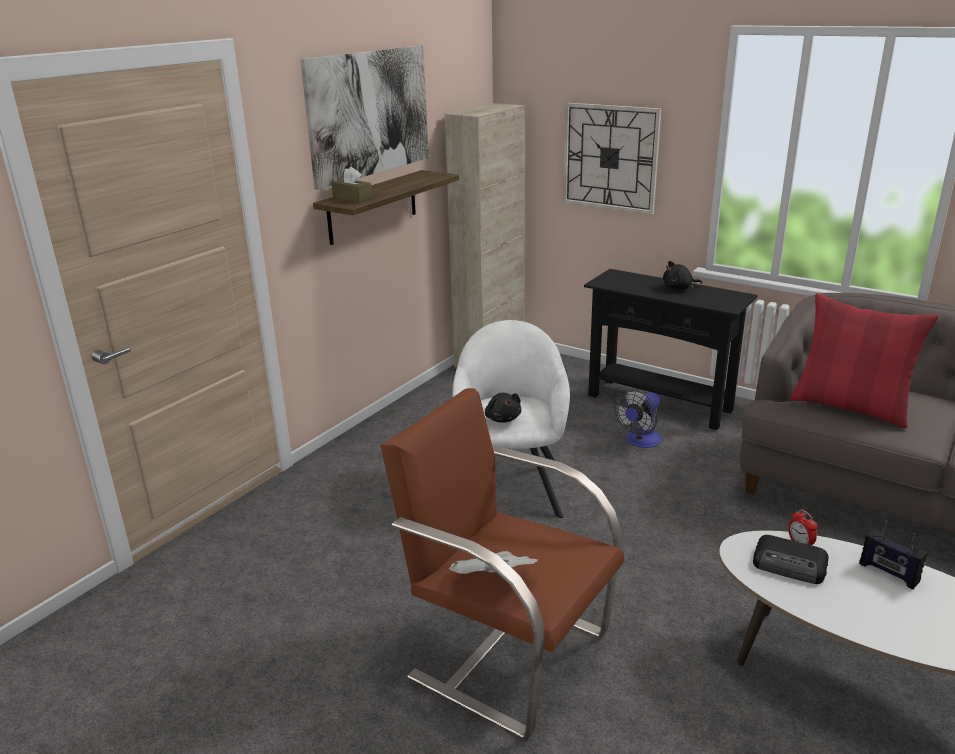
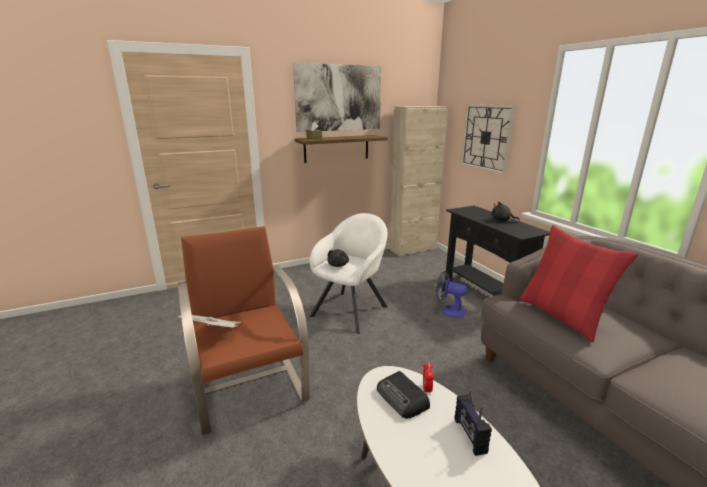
camera: 30 degrees right, 5 degrees down
fan [614,389,662,448] -> fan turned 45 degrees clockwise [436,271,467,318]

